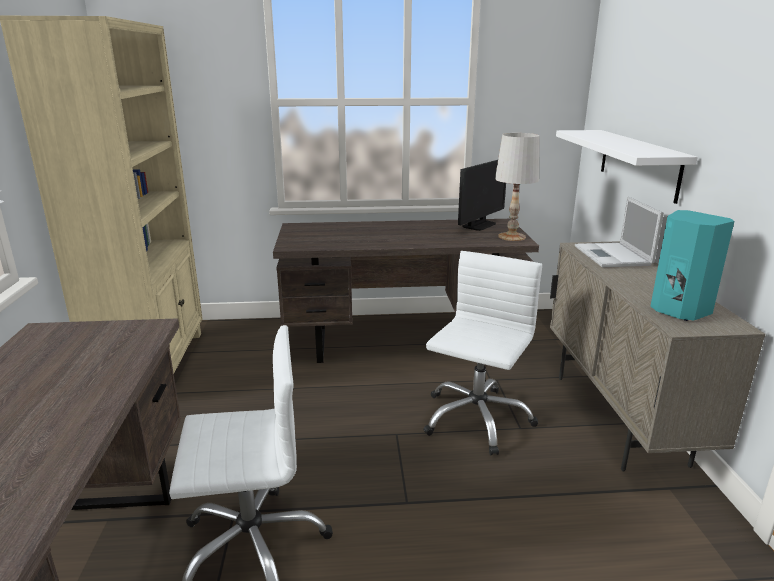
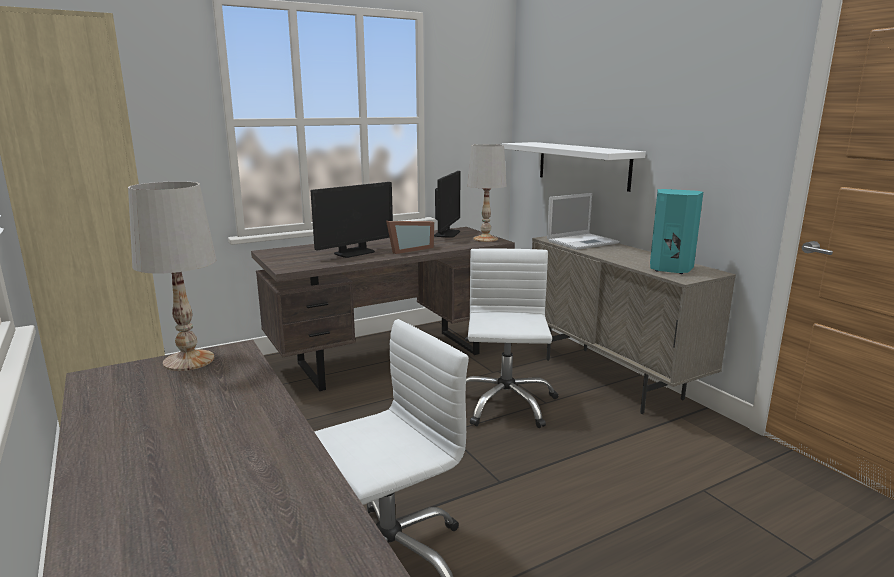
camera: 25 degrees left, 5 degrees down
laptop [575,197,664,267] -> laptop turned 90 degrees counterclockwise [547,193,619,250]
none -> white table lamp [128,181,217,371]
none -> monitor [311,182,393,258]
none -> picture frame [386,221,434,254]

